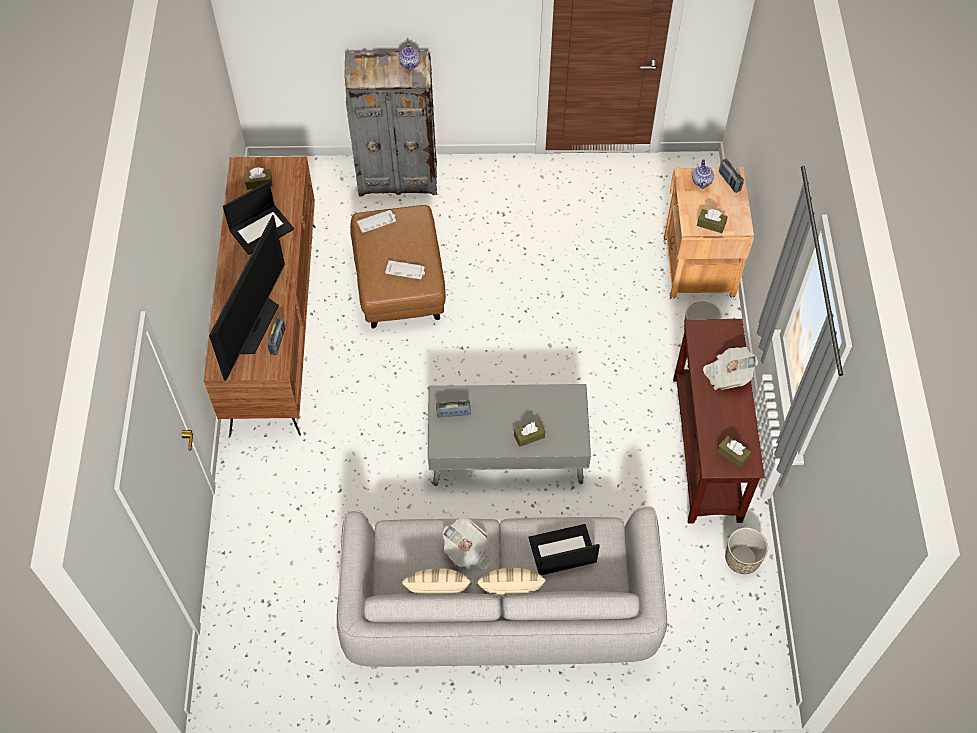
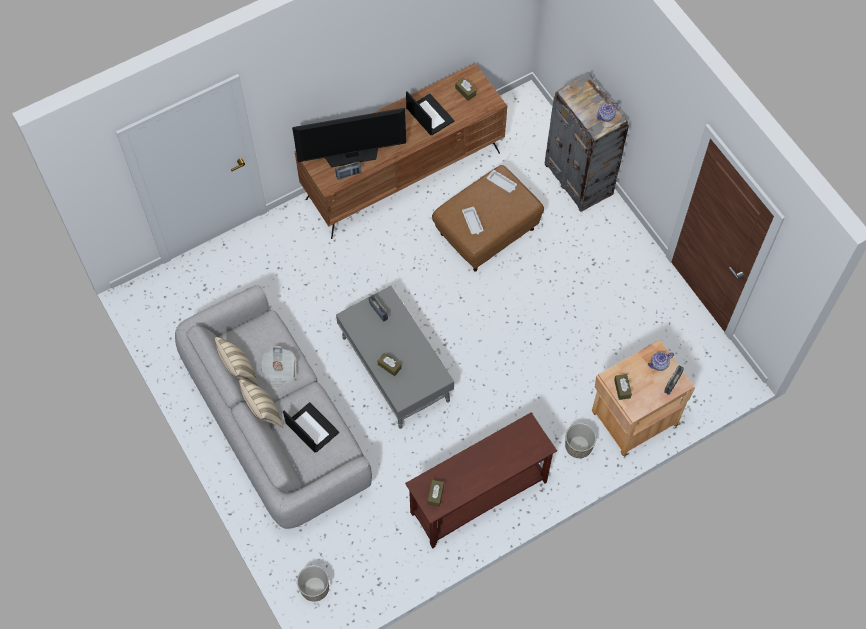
camera: 60 degrees right, 5 degrees up
laptop [223,181,294,255] -> laptop turned 150 degrees counterclockwise [406,91,454,135]
newspaper [703,347,758,390] -> none
planter [725,527,768,574] -> planter moved to [297,565,329,602]

